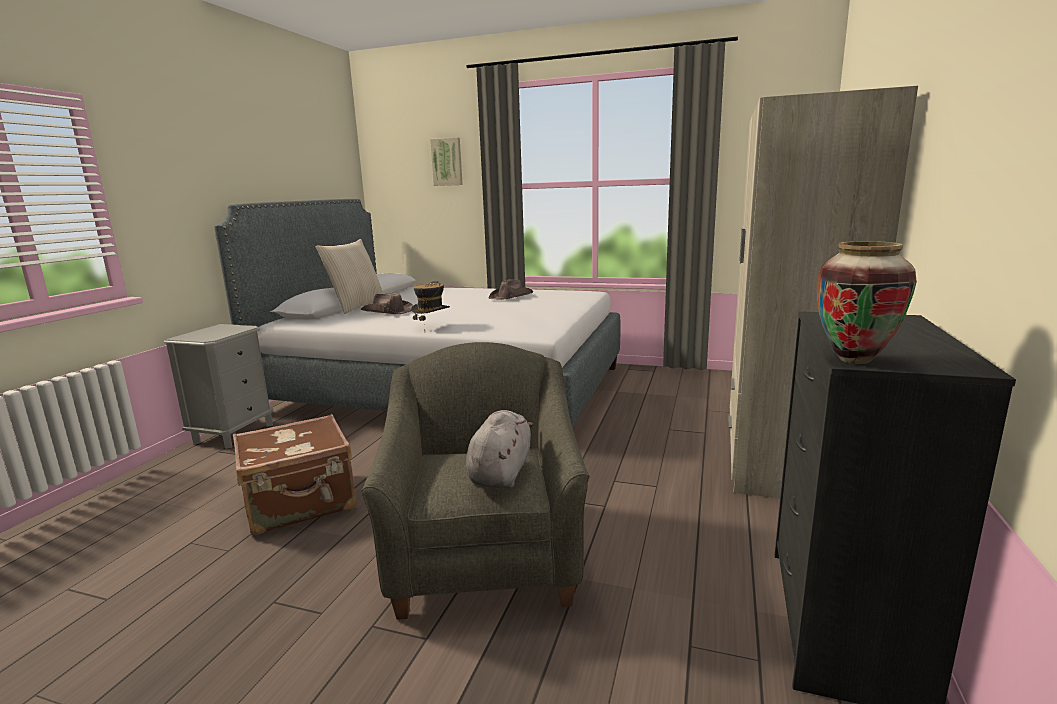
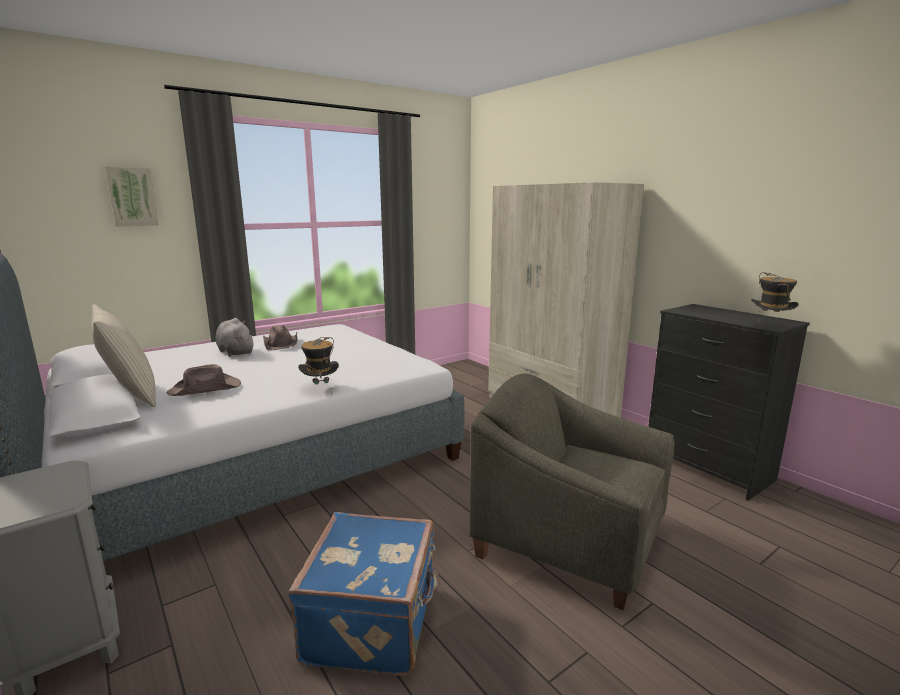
camera: 55 degrees left, 0 degrees up
brown suitcase [233,414,357,535] -> blue suitcase [288,512,440,676]
grey plush toy [466,410,533,488] -> grey plush toy moved to [216,318,254,356]
vase [817,241,917,364] -> hat [751,272,799,323]

